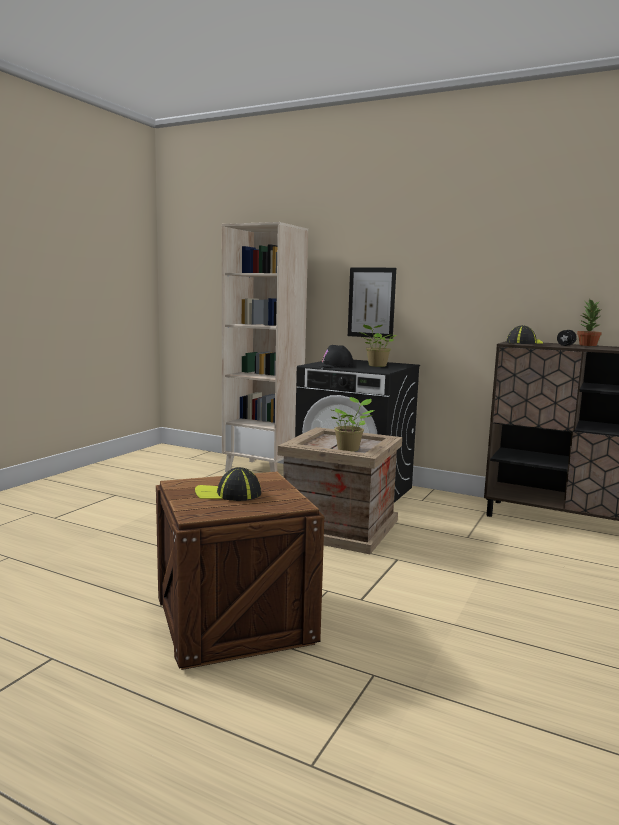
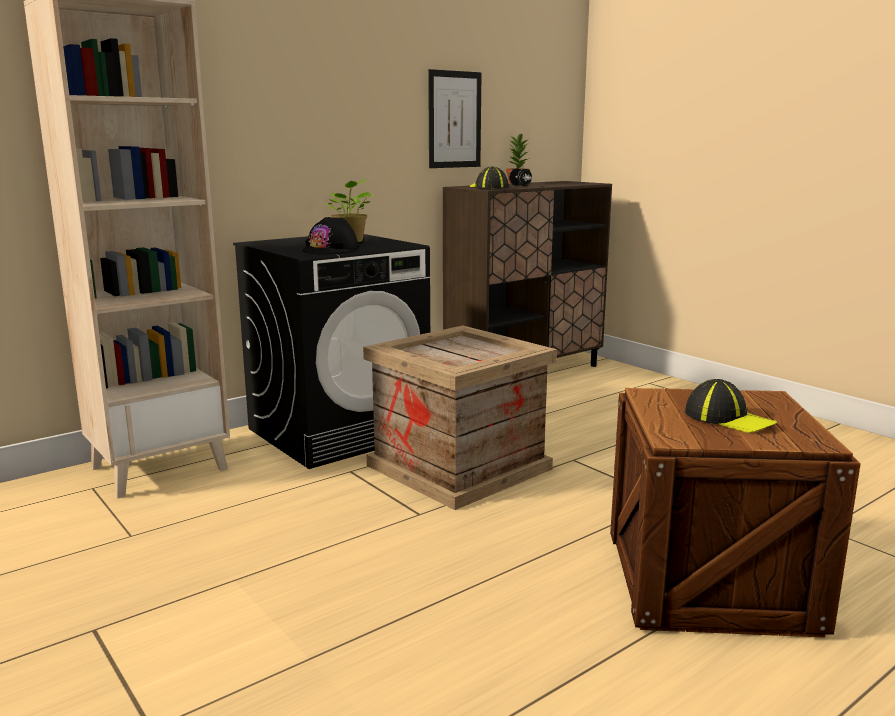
camera: 65 degrees left, 5 degrees up
cap [195,467,261,501] -> cap turned 75 degrees counterclockwise [685,379,778,433]
potted plant [331,397,375,452] -> none
picture [348,268,396,339] -> picture moved to [428,69,481,168]

